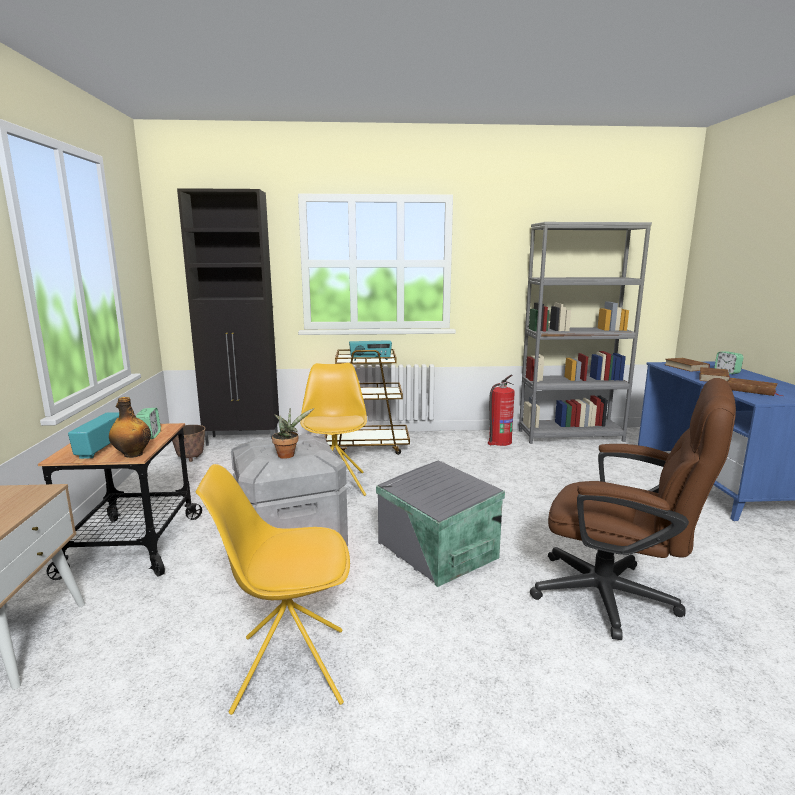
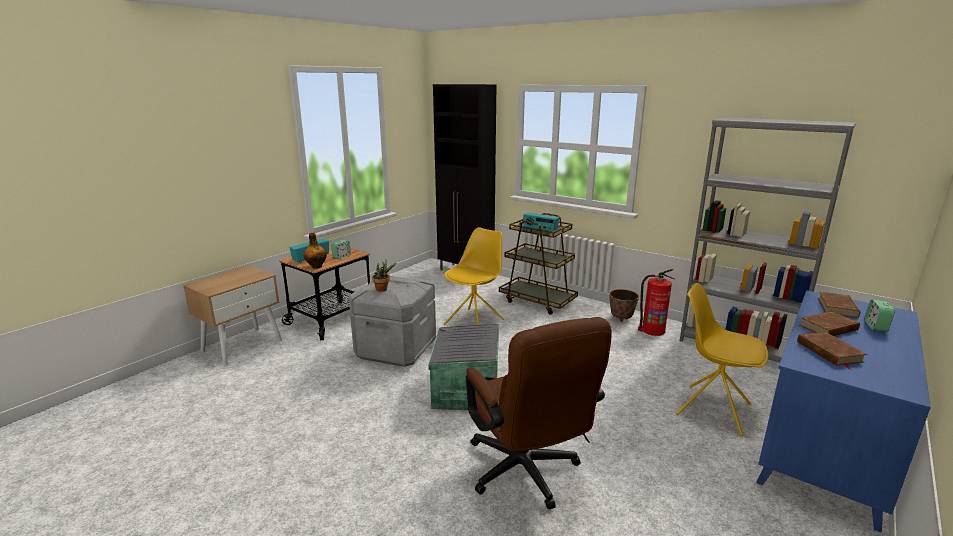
camera: 40 degrees right, 5 degrees up
planter [172,425,205,462] -> planter moved to [609,289,639,322]
yellow chair [196,464,350,715] -> yellow chair moved to [676,283,768,436]

